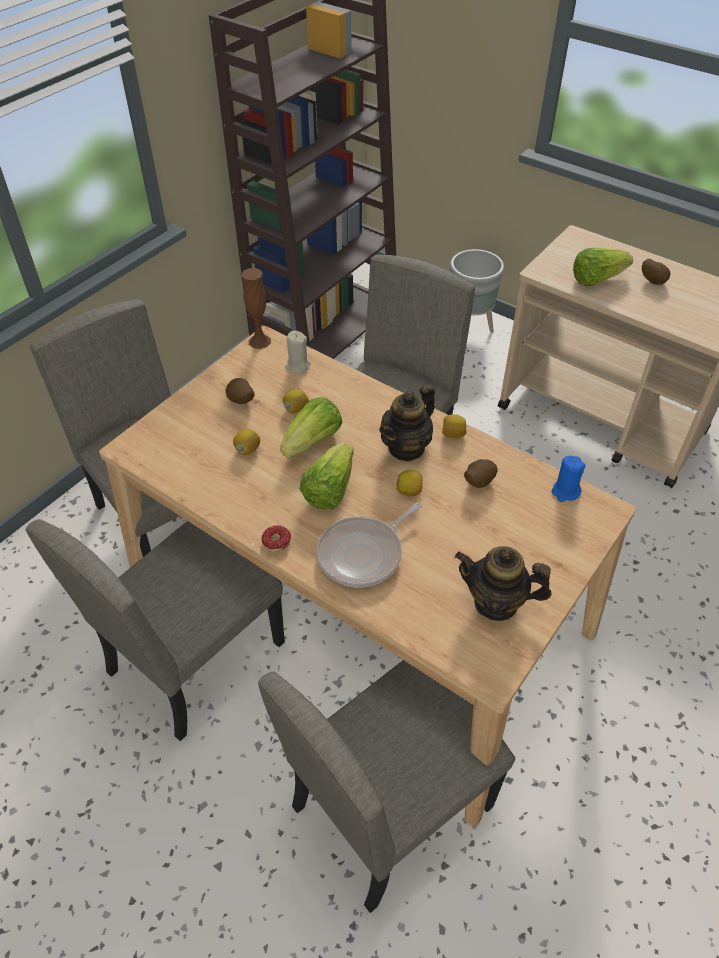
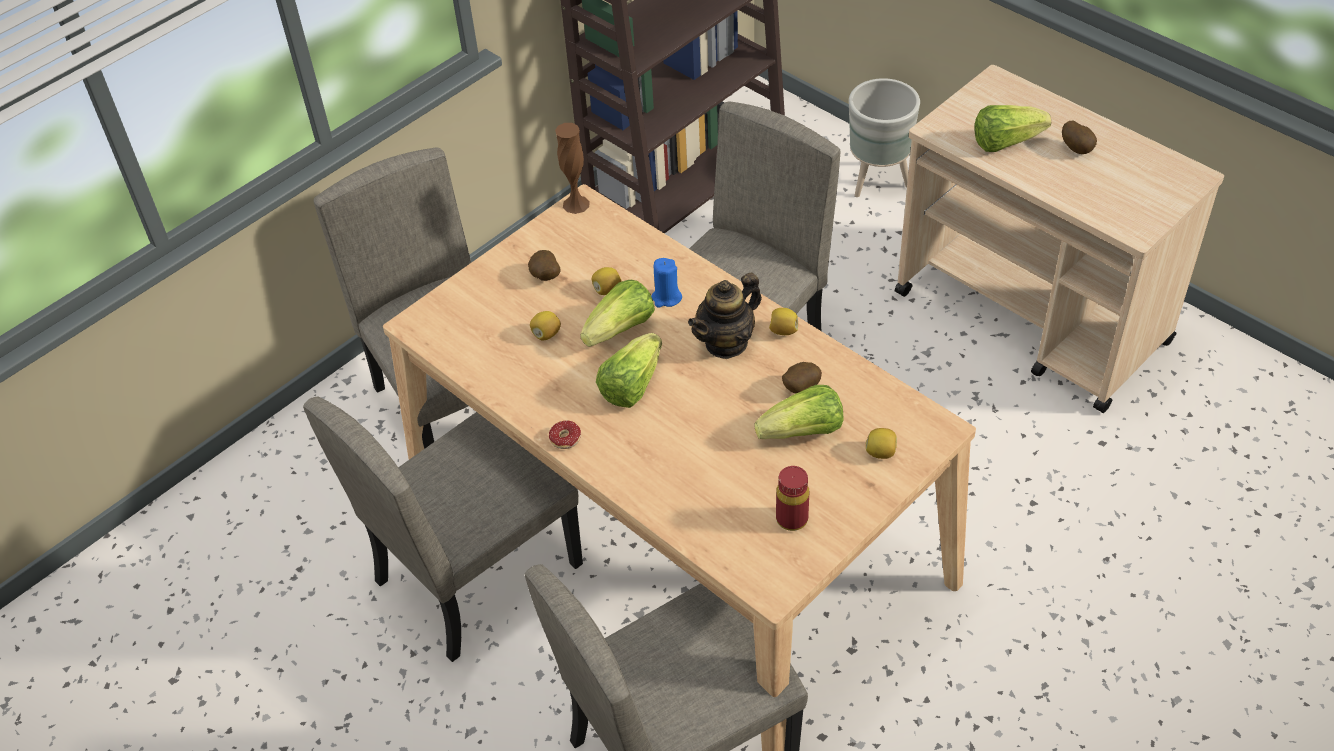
camera: 10 degrees right, 0 degrees up
beige candle [285,331,311,373] -> none
frying pan [316,502,423,588] -> none
lemon [396,470,423,496] -> lemon moved to [866,428,897,459]
teapot [455,546,551,621] -> red bottle [776,466,809,531]
blue candle [552,456,586,502] -> blue candle moved to [651,258,682,308]
none -> lettuce [754,385,844,439]

